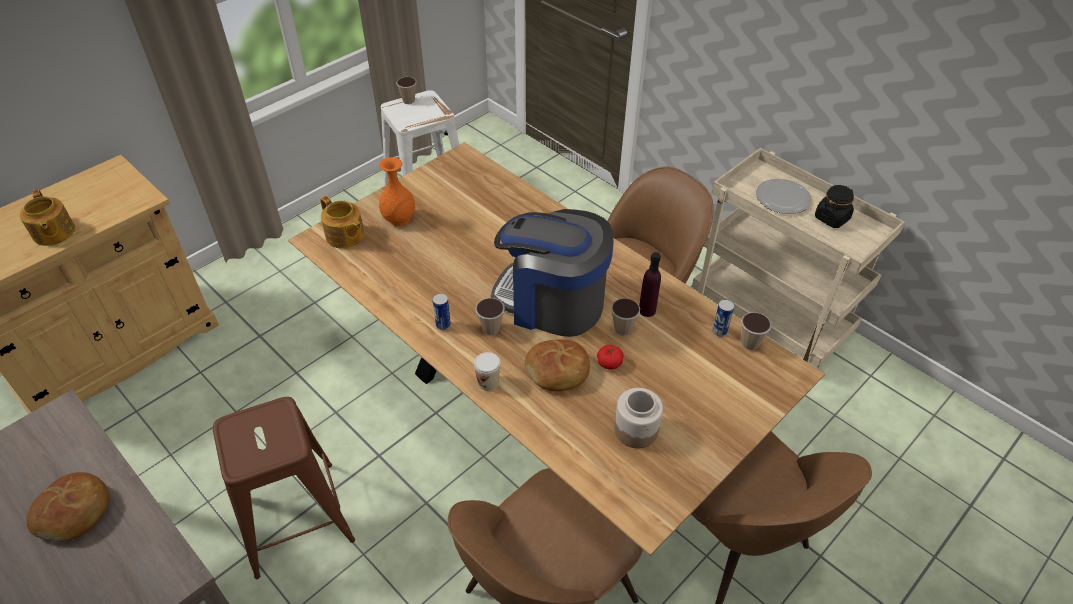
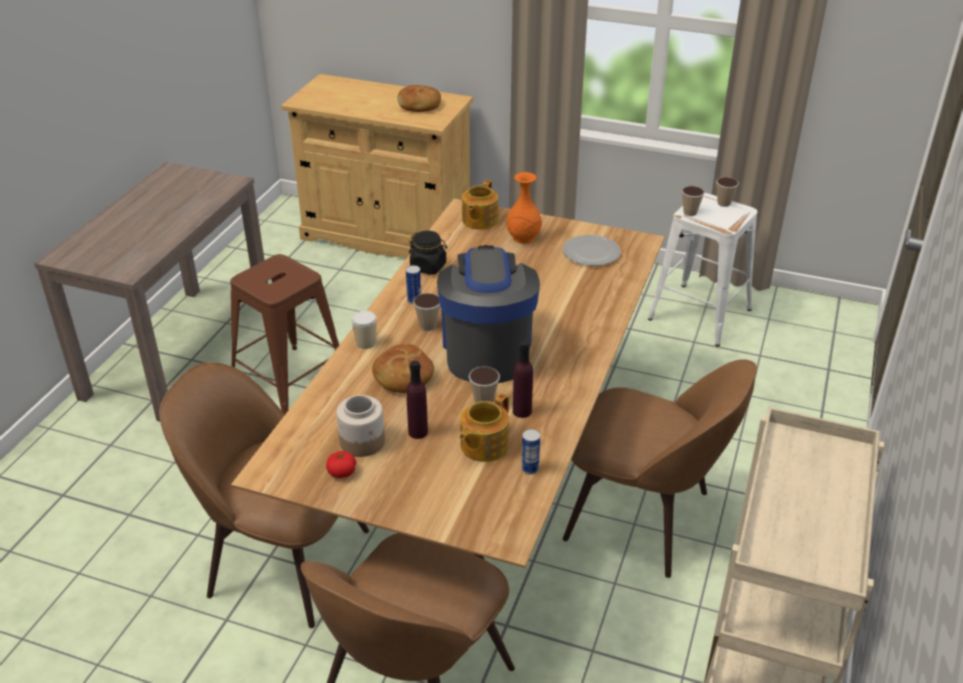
camera: 65 degrees right, 10 degrees down
teapot [19,189,75,246] -> teapot moved to [460,393,509,462]
bread [26,472,110,542] -> bread moved to [397,85,441,112]
tomato [597,345,624,370] -> tomato moved to [326,451,356,478]
cup [741,312,771,350] -> cup moved to [682,186,705,216]
plate [756,179,812,214] -> plate moved to [563,235,621,266]
black jar [815,185,854,228] -> black jar moved to [409,231,447,275]
none -> purple bottle [406,360,428,439]

